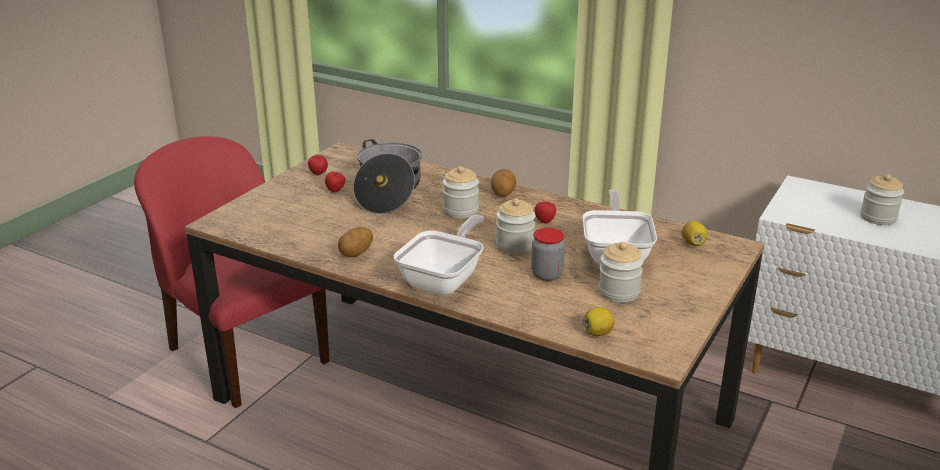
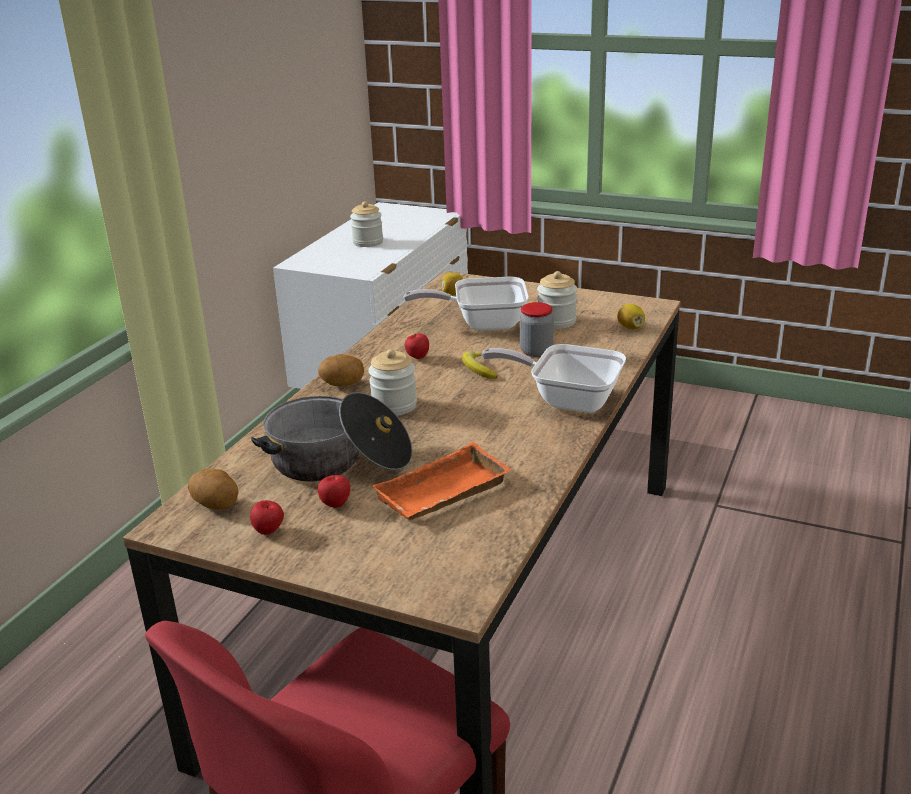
camera: 95 degrees left, 0 degrees up
potato [338,227,373,257] -> potato moved to [188,468,239,510]
jar [496,198,535,254] -> banana [462,351,498,379]
none -> orange tray [372,442,512,520]

